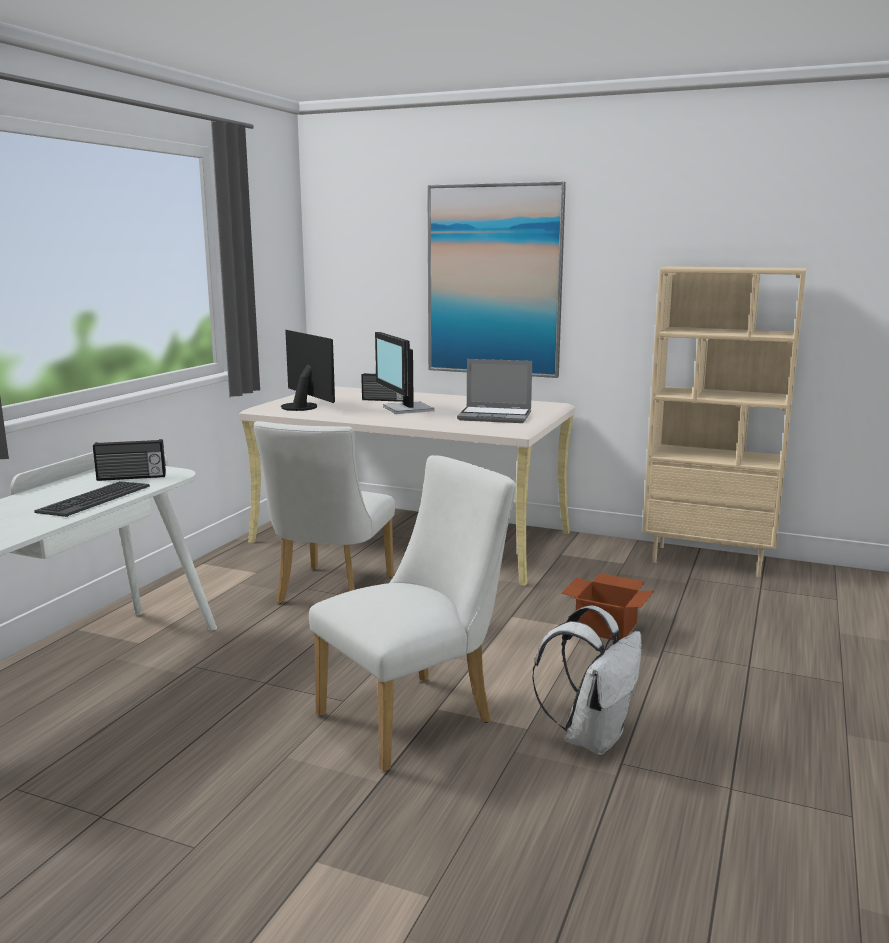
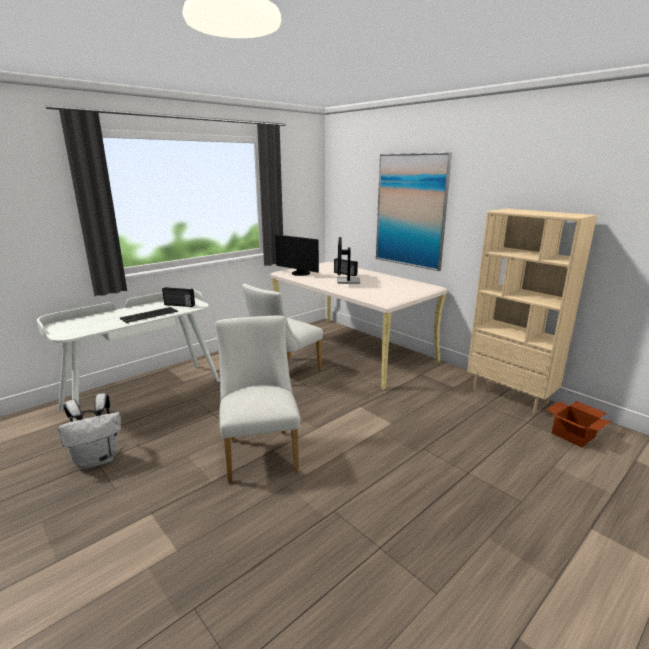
camera: 25 degrees right, 5 degrees up
monitor [281,330,335,411] -> monitor turned 135 degrees clockwise [275,234,319,276]
white chair [309,455,516,772] -> white chair turned 90 degrees counterclockwise [215,315,300,483]
laptop [457,359,532,423] -> none
white backpack [532,606,641,755] -> white backpack moved to [58,393,121,469]
cardboard box [561,573,655,640] -> cardboard box moved to [546,401,611,448]

